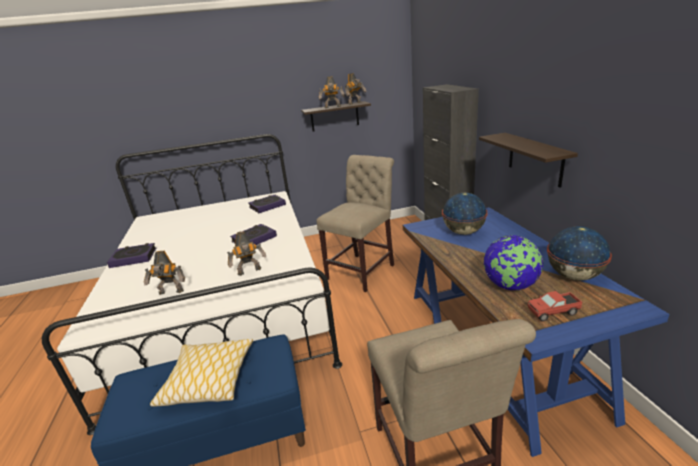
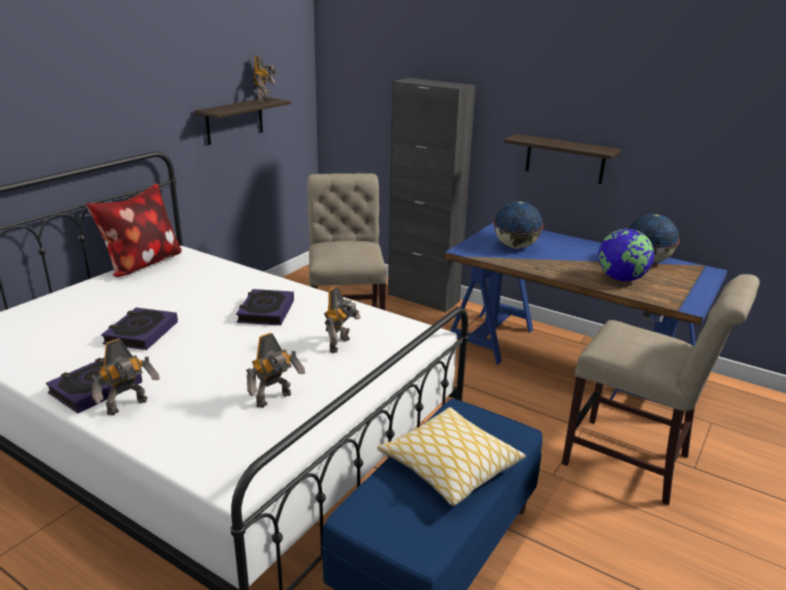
camera: 45 degrees left, 0 degrees up
book [248,195,286,213] -> book moved to [101,308,178,350]
toy robot [319,76,345,108] -> toy robot moved to [91,338,160,415]
toy truck [528,291,582,322] -> none
none -> pillow [86,184,182,277]

